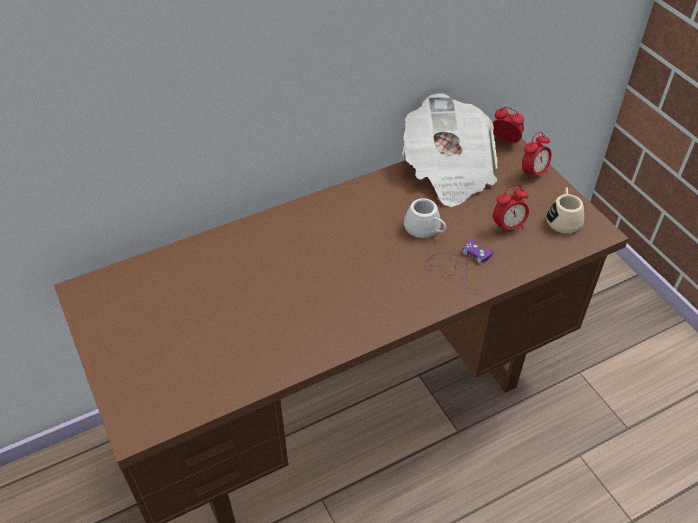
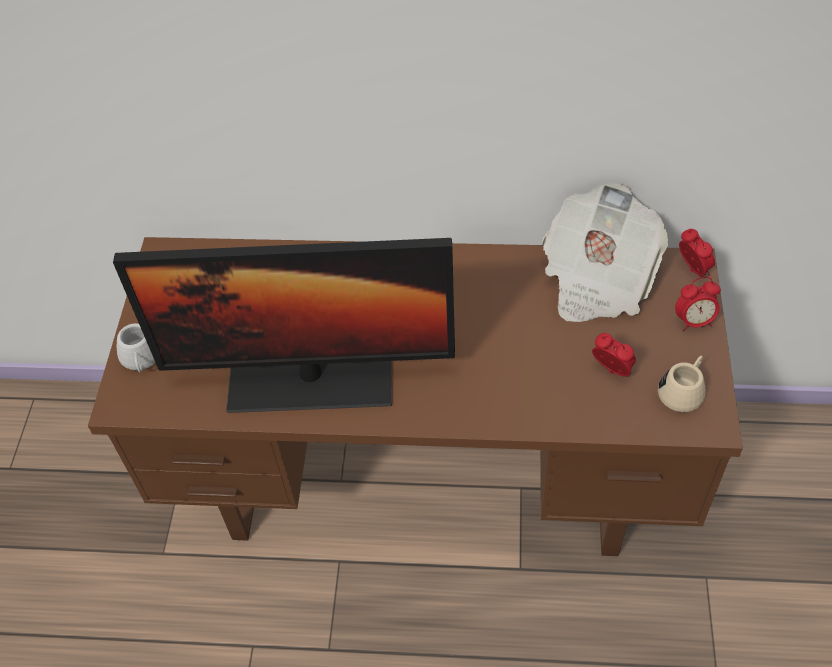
camera: 35 degrees right, 5 degrees up
white mug [404,198,446,238] -> white mug moved to [117,323,155,372]
purple game controller [427,240,493,291] -> none
alarm clock [493,185,529,235] -> alarm clock turned 150 degrees counterclockwise [592,333,636,377]
none -> monitor [113,238,455,413]

